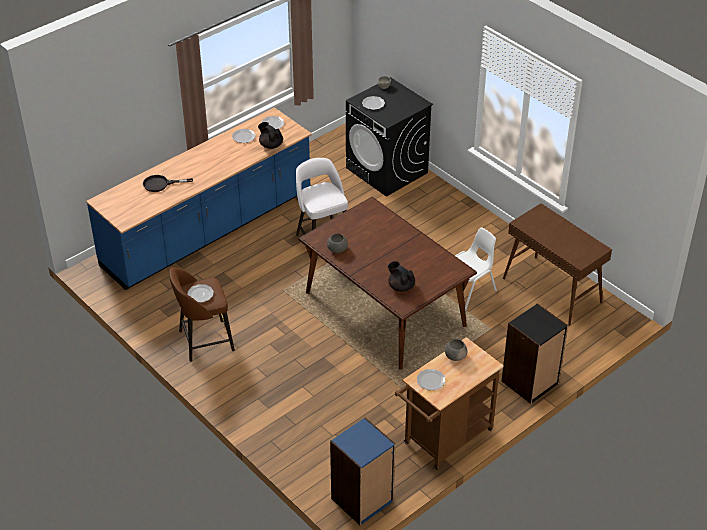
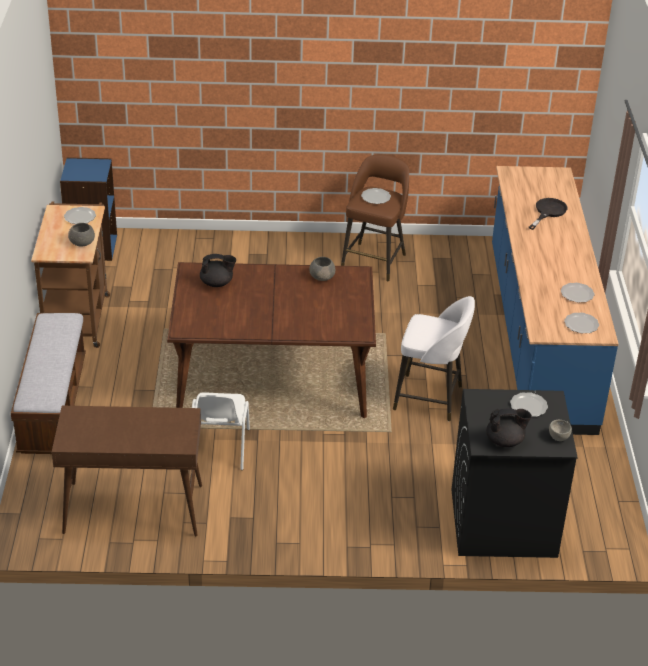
camera: 130 degrees right, 5 degrees down
black teapot [258,122,283,149] -> black teapot moved to [486,408,532,447]
black bookcase [502,303,568,404] -> bench [11,313,86,454]

